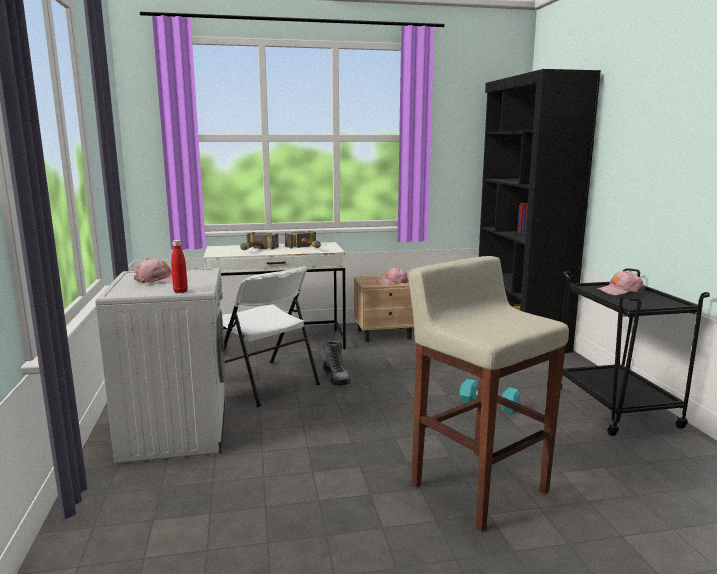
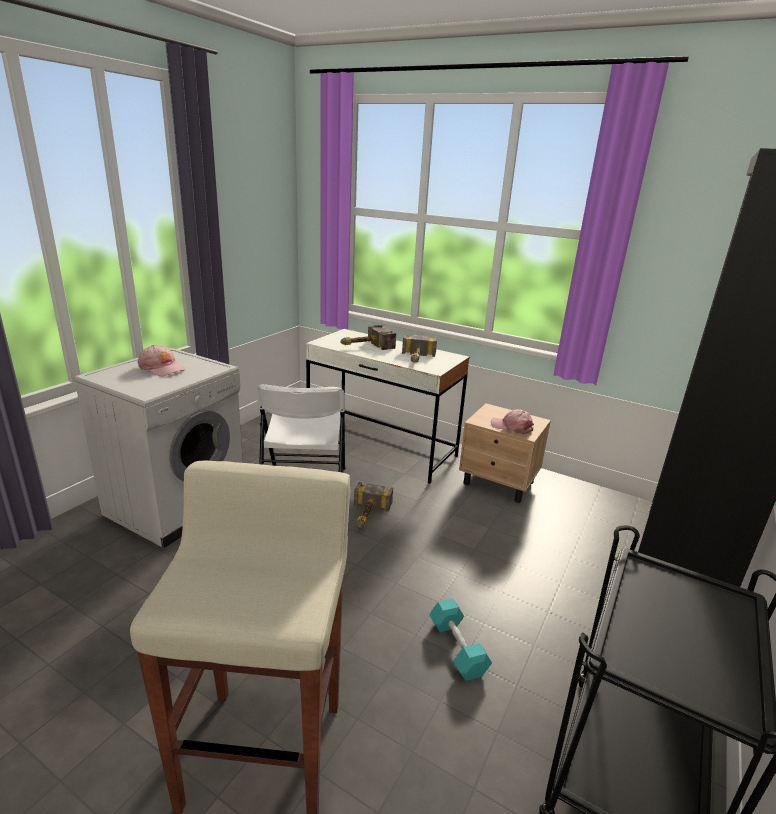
camera: 40 degrees right, 10 degrees up
red bottle [171,240,188,293] -> none
boot [323,341,351,385] -> hammer [354,482,393,528]
pink cap [597,271,645,295] -> none

